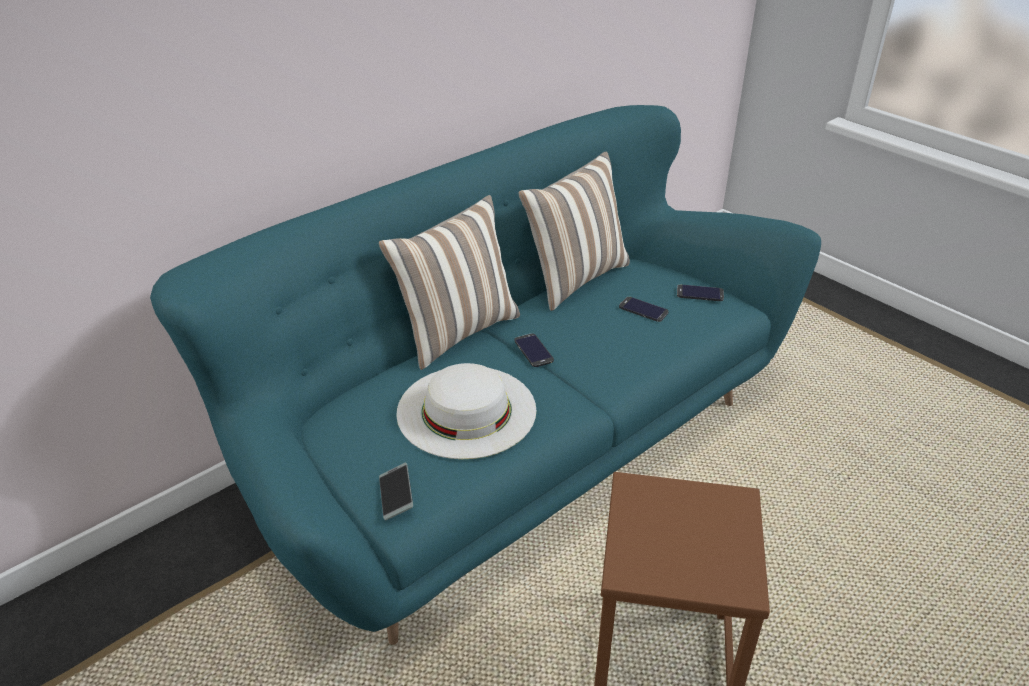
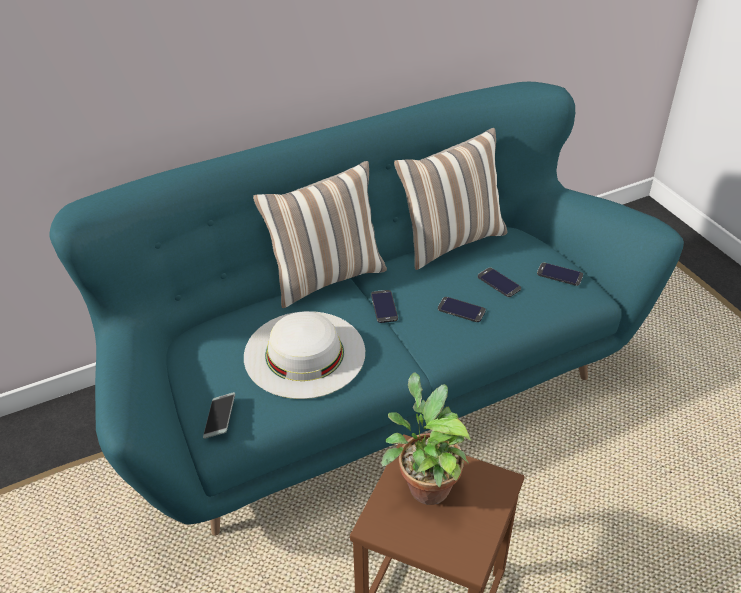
camera: 15 degrees right, 5 degrees up
none -> potted plant [381,372,471,505]
none -> phone [438,297,486,322]

